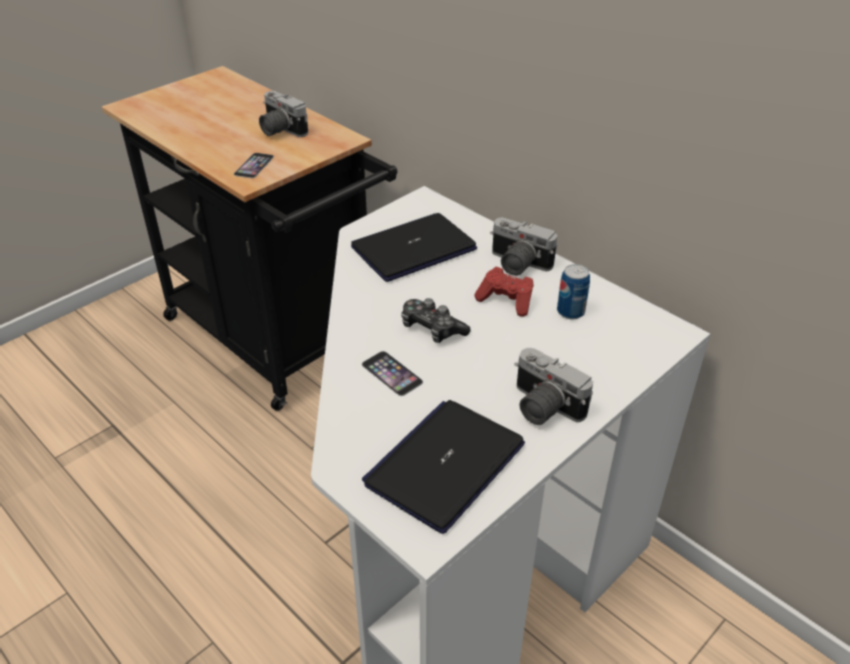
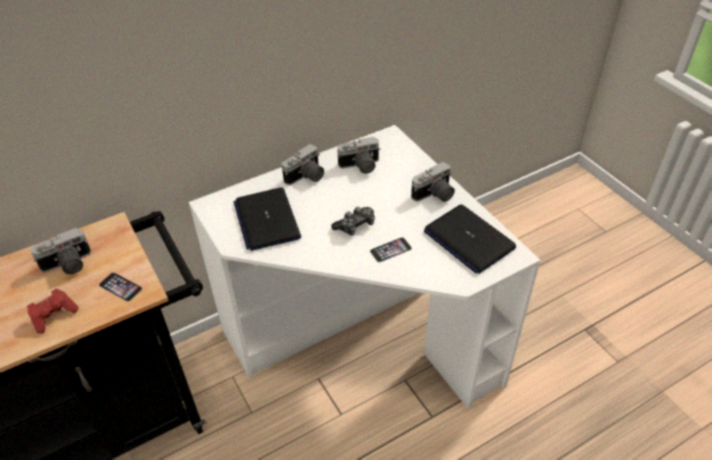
camera: 75 degrees left, 5 degrees up
red game controller [474,267,533,317] -> red game controller moved to [27,289,79,334]
can [557,264,590,319] -> camera [337,137,381,174]

